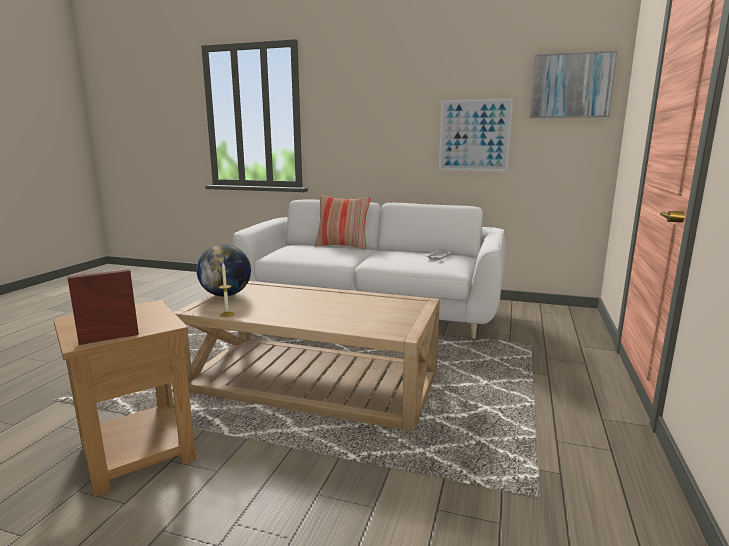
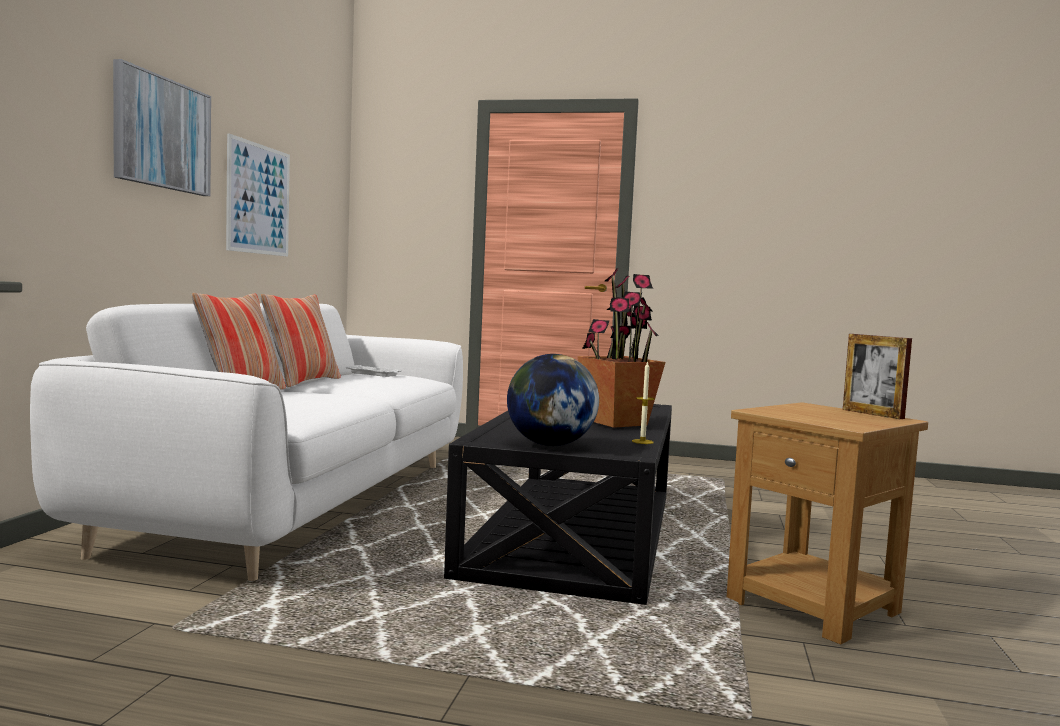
camera: 95 degrees left, 10 degrees down
beige coffee table [174,281,440,432] -> black coffee table [444,404,672,605]
picture [530,51,617,118] -> picture moved to [113,59,211,196]
none -> pillow [260,294,341,388]
none -> potted plant [577,268,665,428]

